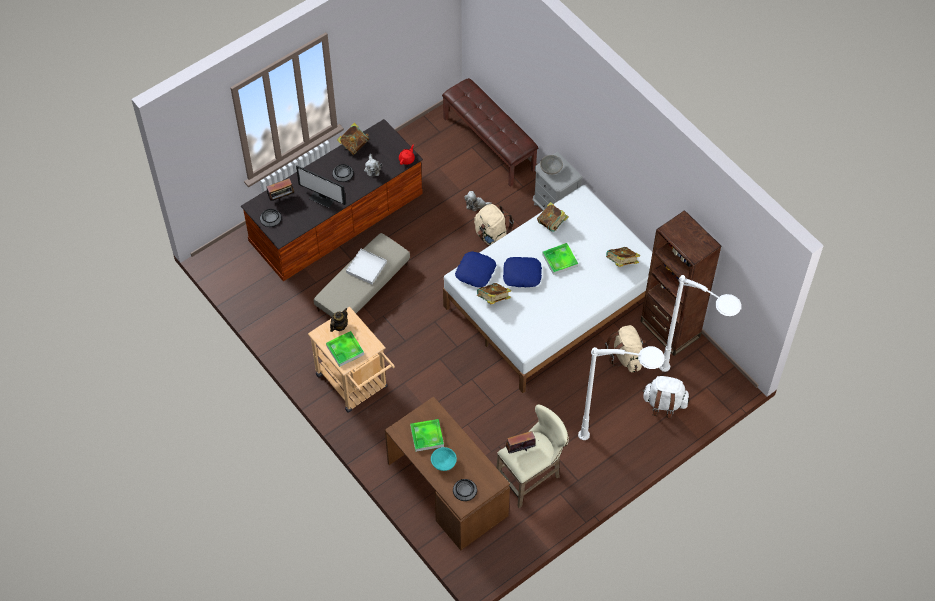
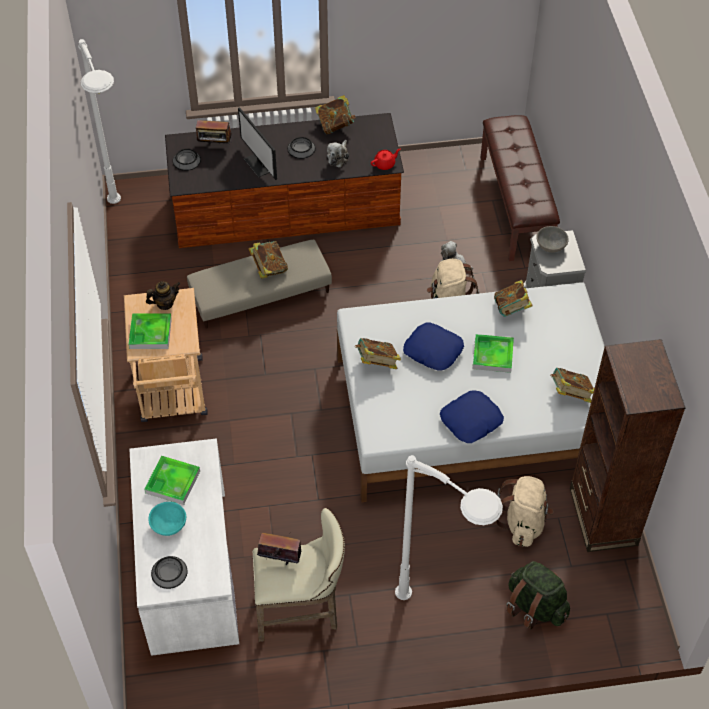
camera: 30 degrees right, 5 degrees down
white tray [346,249,387,284] -> book [249,241,288,279]
brown desk [385,397,510,550] -> white desk [129,438,239,656]
blue pillow [455,251,496,287] -> blue pillow moved to [440,390,504,443]
white backpack [642,376,689,418] -> green backpack [507,561,570,629]
white floor lamp [659,275,741,372] -> white floor lamp moved to [78,39,121,204]

